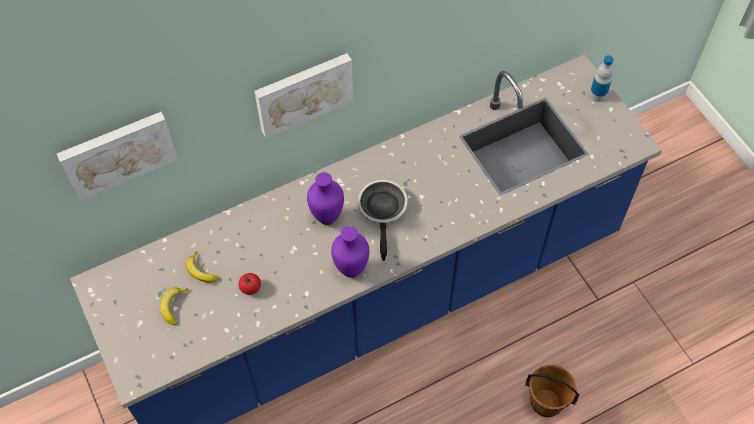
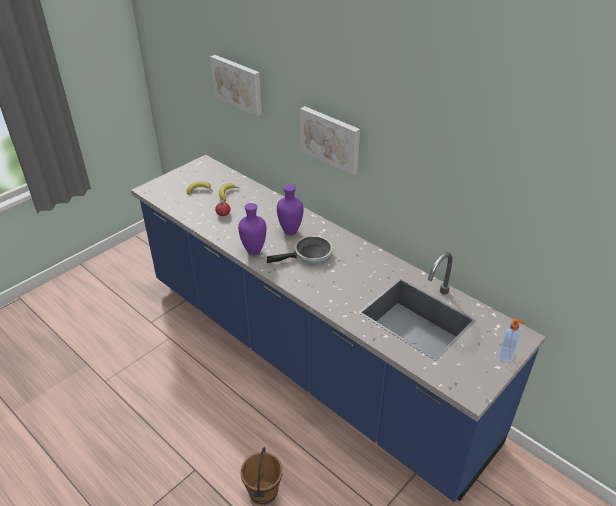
camera: 70 degrees right, 20 degrees down
bottle [589,55,613,102] -> soap dispenser [498,318,525,363]

